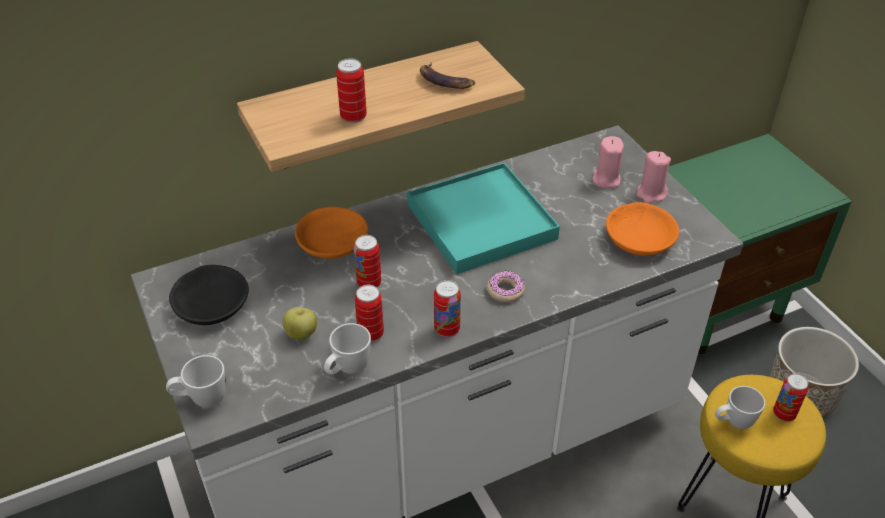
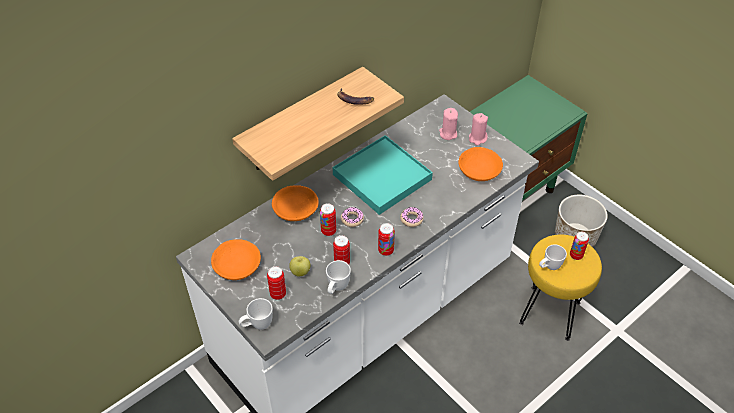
camera: 15 degrees left, 5 degrees up
black bowl [169,265,249,325] -> orange bowl [211,239,261,280]
can [336,58,367,123] -> can moved to [267,266,286,300]
none -> donut [341,207,364,227]

